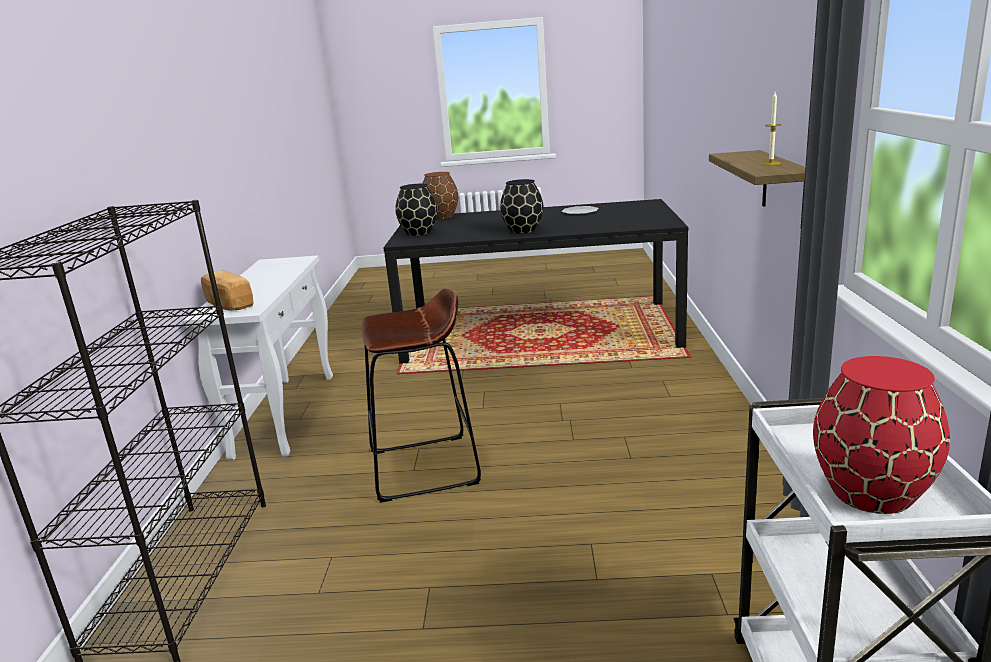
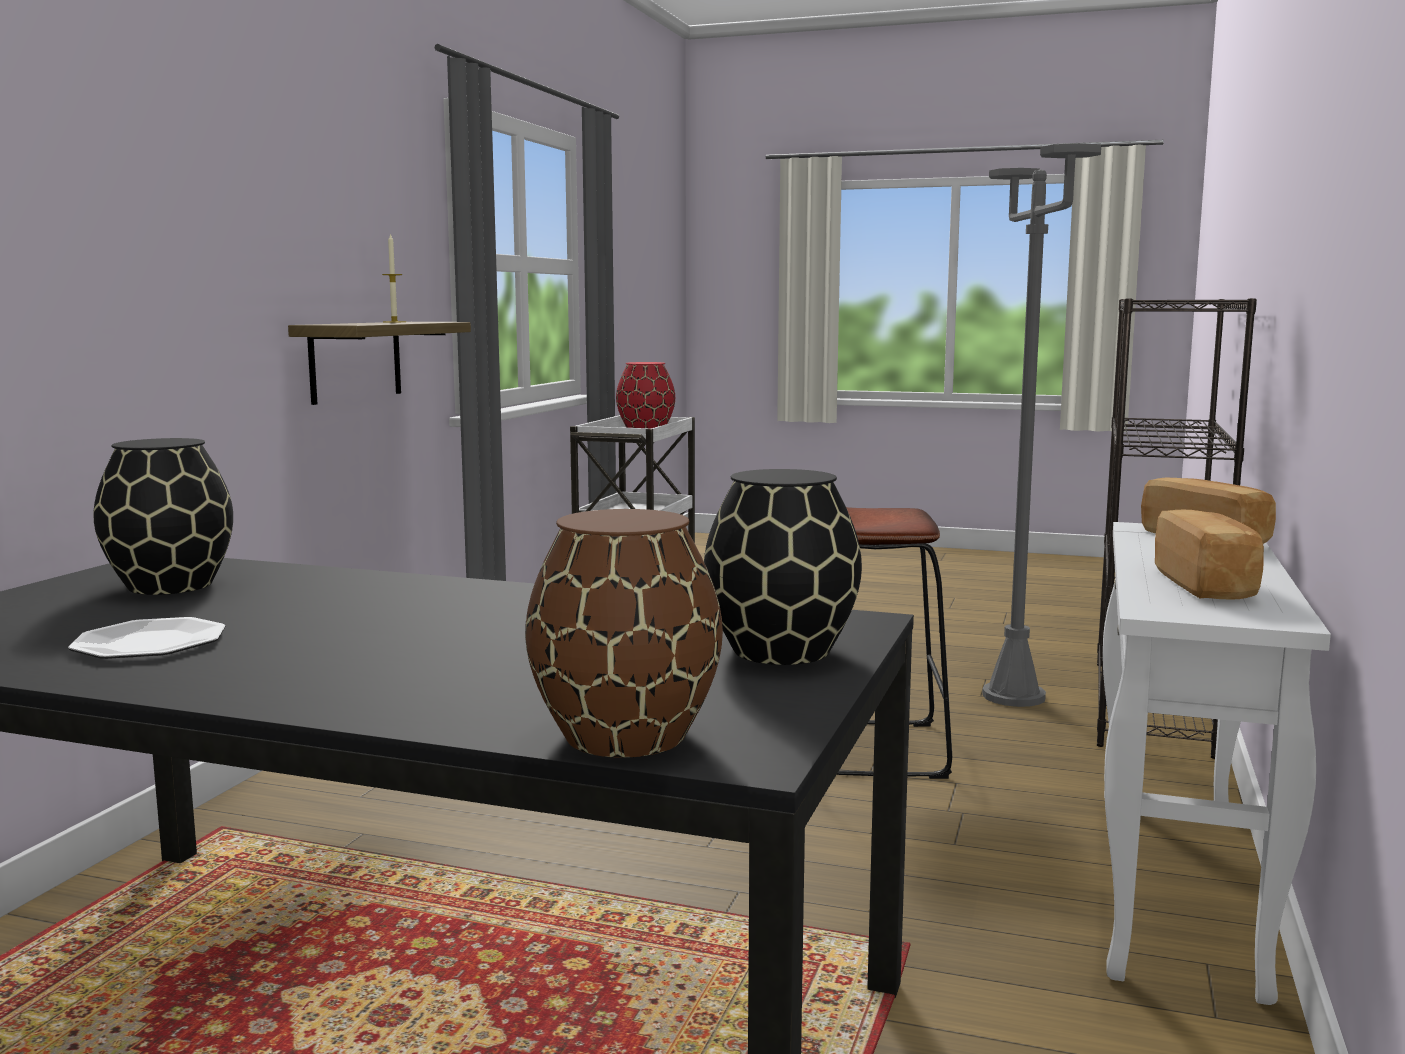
camera: 165 degrees left, 10 degrees down
black vase [500,179,543,234] -> black vase moved to [93,438,233,595]
none -> grey floor lamp [982,143,1101,707]
none -> bread [1155,510,1264,599]

